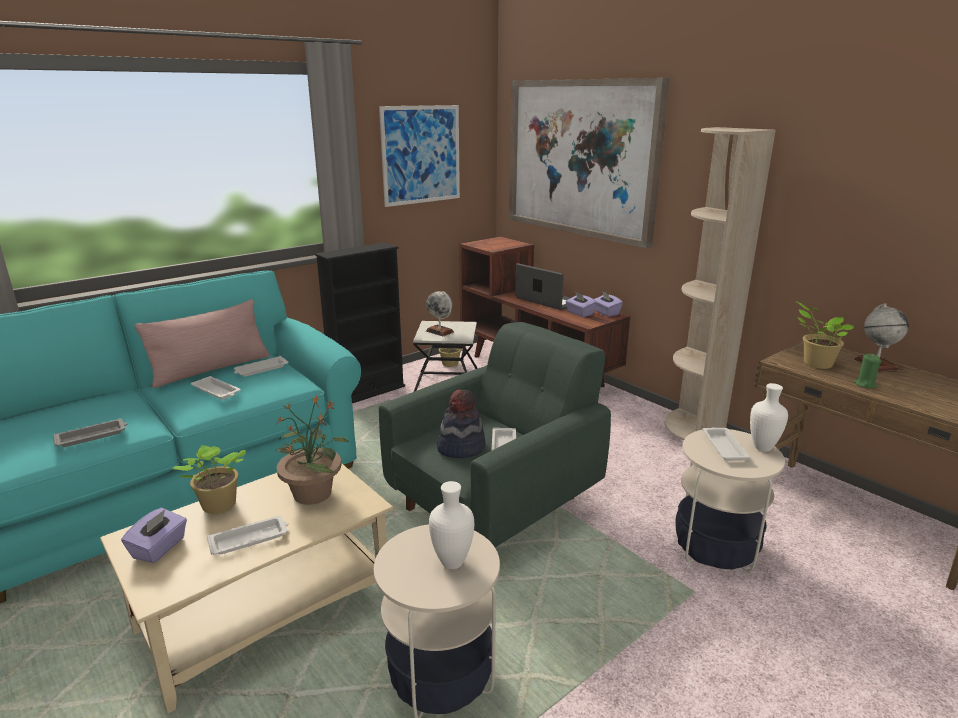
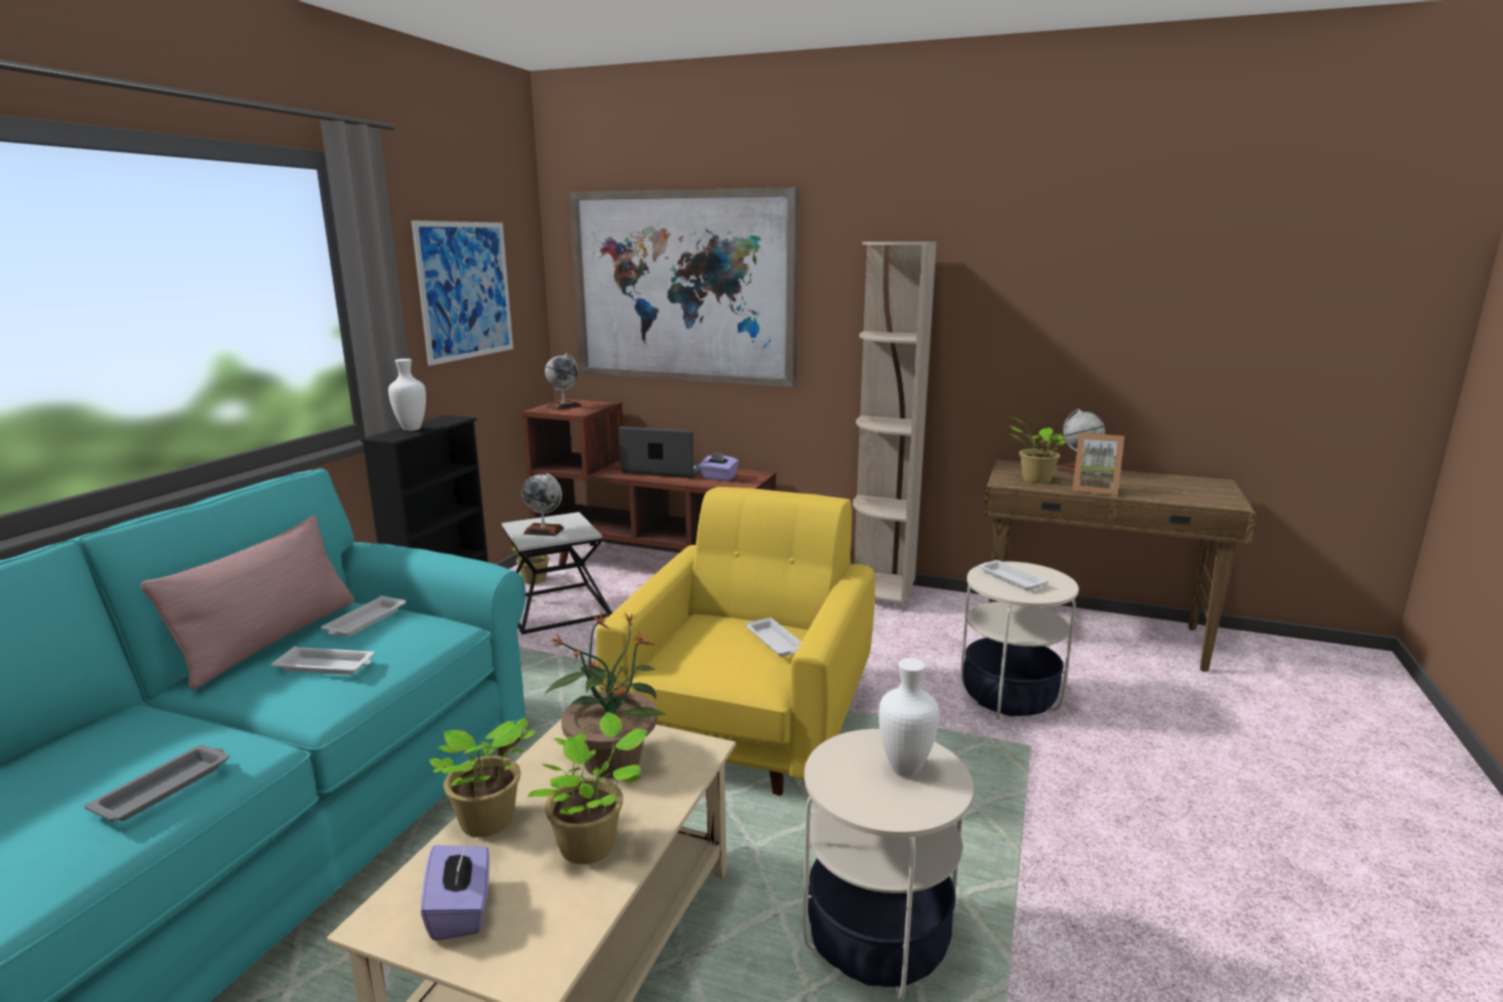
camera: 30 degrees left, 5 degrees down
white tray [207,516,288,555] -> potted plant [528,712,648,864]
green armchair [379,322,611,547] -> yellow armchair [596,487,875,796]
hat [437,389,486,458] -> none
purple tissue box [594,291,623,317] -> none
white vase [750,383,788,452] -> white vase moved to [388,359,426,431]
green candle [853,354,881,389] -> picture frame [1072,433,1124,496]
none -> globe [545,353,582,411]

